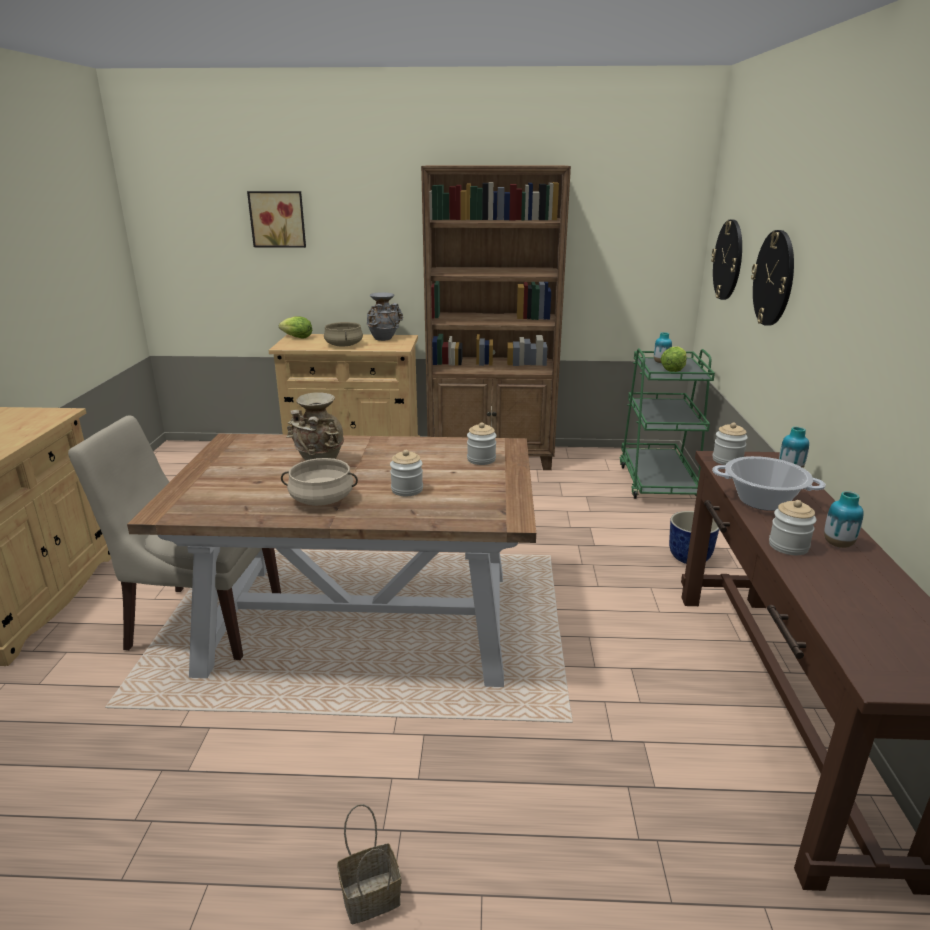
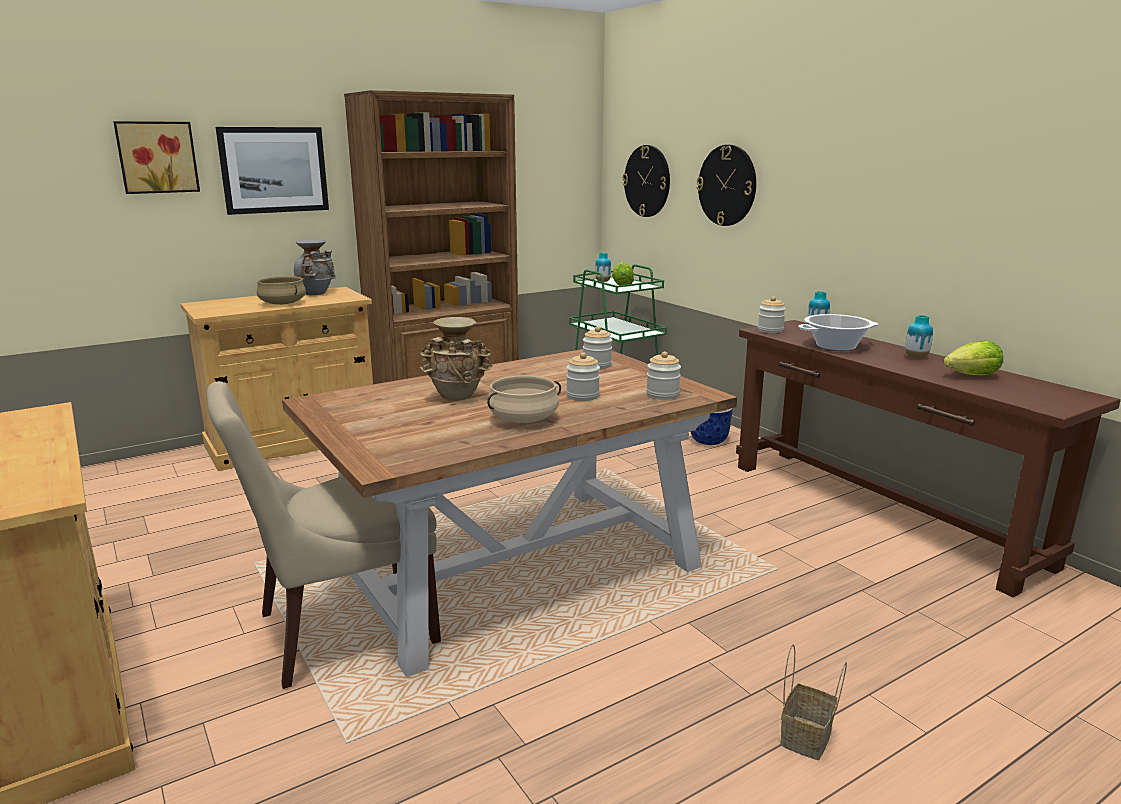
camera: 35 degrees left, 5 degrees down
lettuce [279,316,312,339] -> lettuce moved to [944,340,1003,376]
jar [769,500,816,555] -> jar moved to [646,351,681,400]
none -> picture [216,127,329,215]

